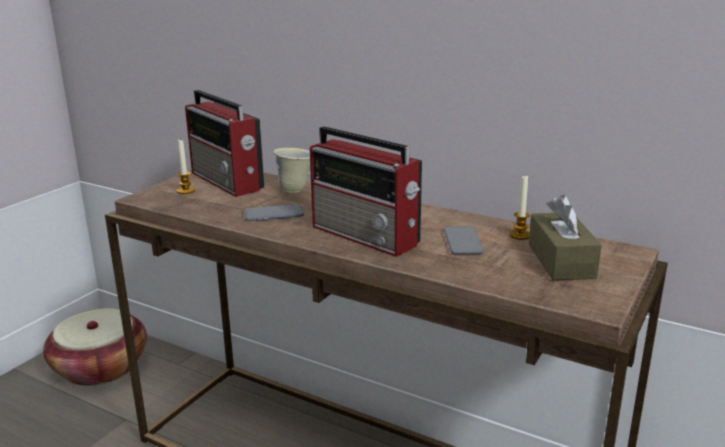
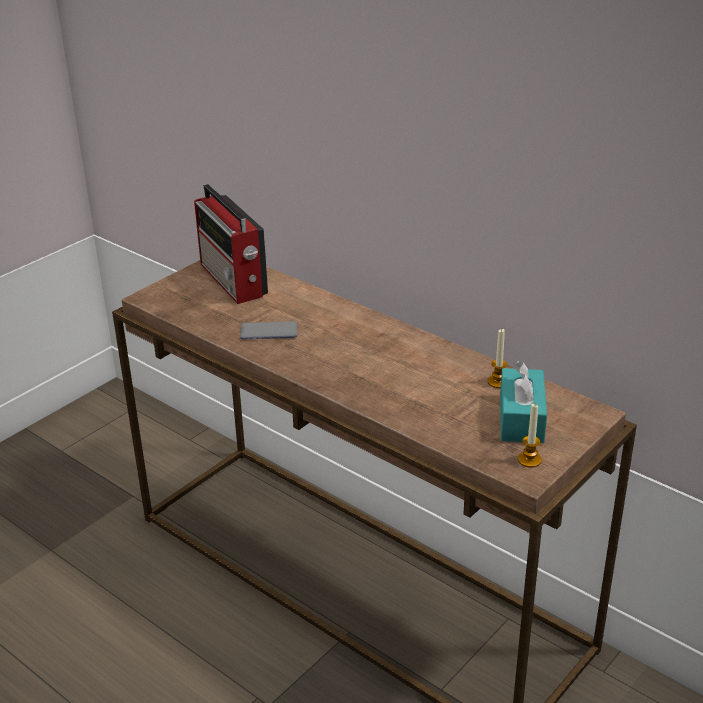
camera: 10 degrees right, 10 degrees up
basket [43,308,147,386] -> none
candle [176,139,195,194] -> candle moved to [518,404,542,468]
beige mug [273,148,311,193] -> none
radio [310,126,422,257] -> none
phone [444,226,484,254] -> none
brown tissue box [529,195,602,280] -> turquoise tissue box [500,361,547,443]

